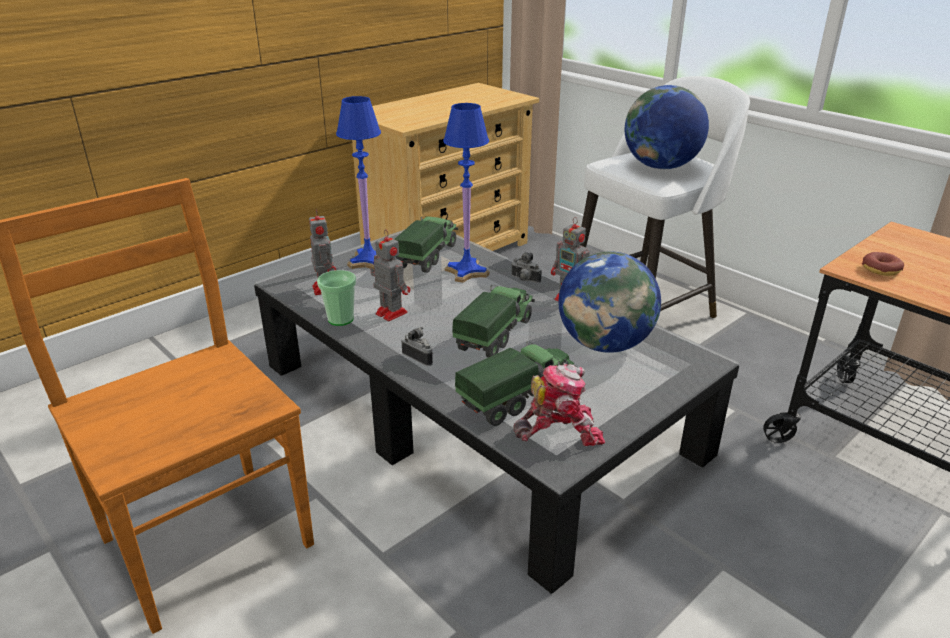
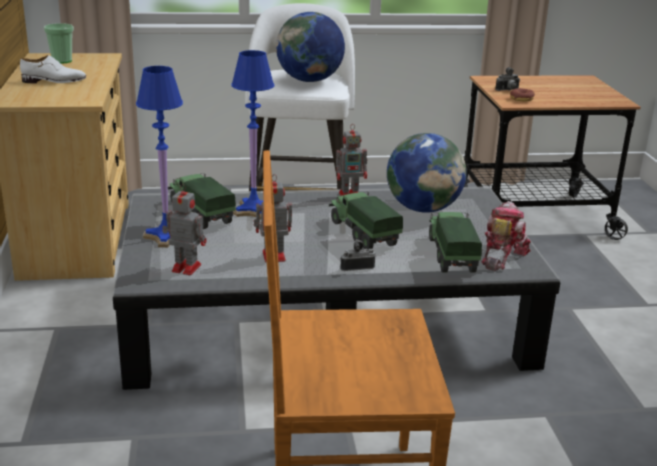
camera: 55 degrees left, 5 degrees down
cup [317,270,356,326] -> cup moved to [44,23,74,64]
camera [512,252,542,283] -> camera moved to [495,67,520,91]
none -> white shoe [20,55,86,84]

